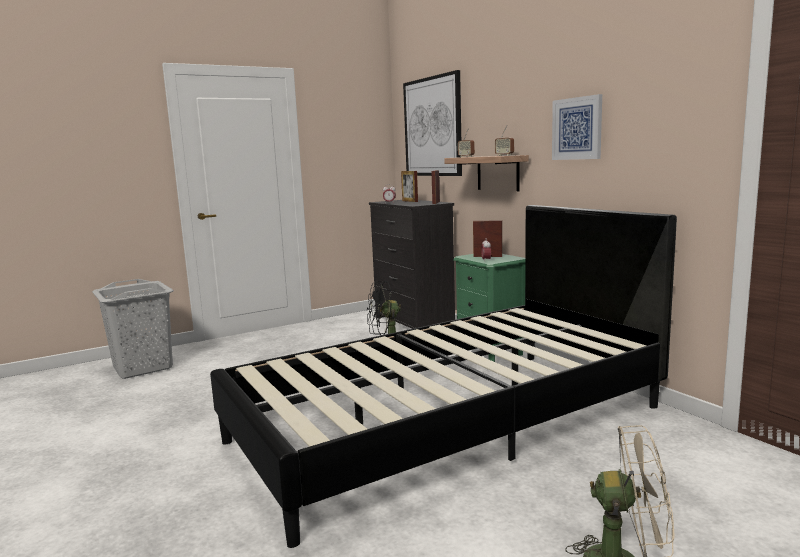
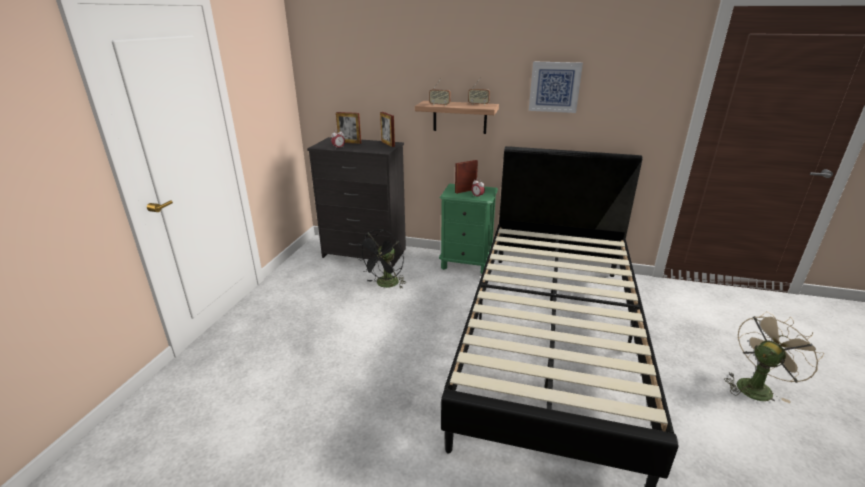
camera: 45 degrees left, 15 degrees up
grey laundry basket [92,279,174,379] -> none
picture [403,70,462,176] -> none

